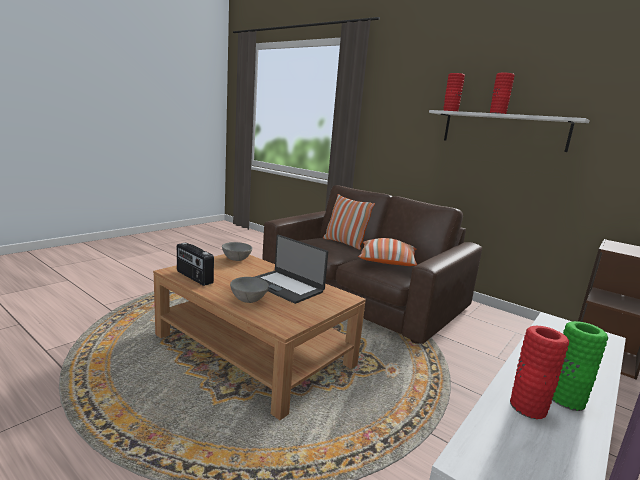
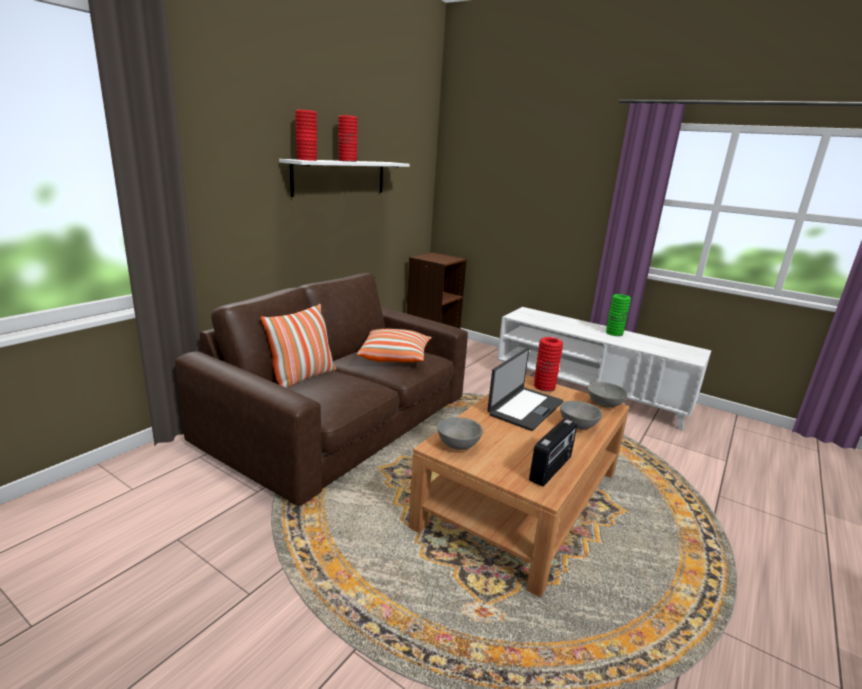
camera: 95 degrees left, 5 degrees up
red vase [510,326,569,419] -> red vase moved to [534,337,563,392]
none -> grey bowl [588,382,628,407]

